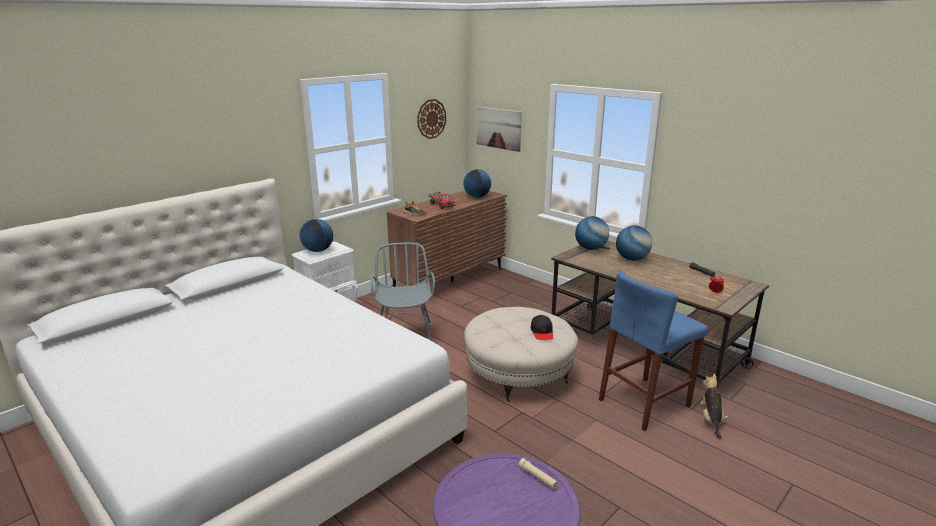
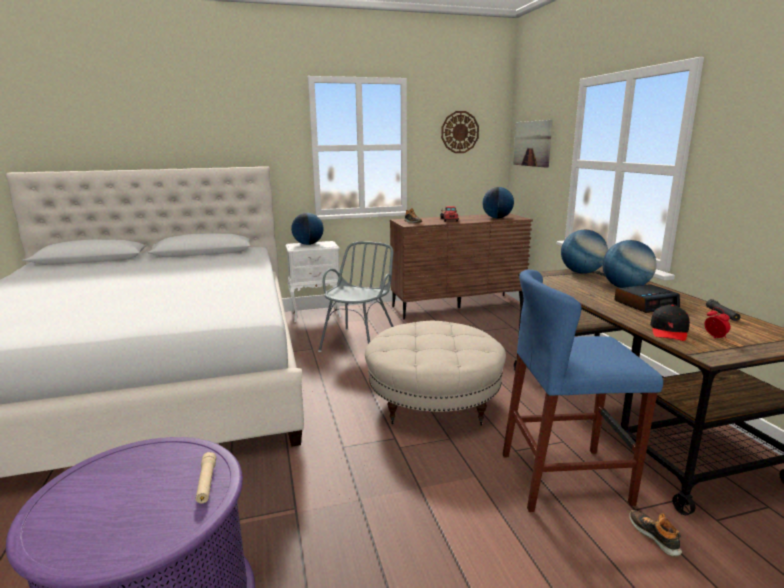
camera: 30 degrees right, 5 degrees down
black cap [531,315,553,340] -> black cap moved to [650,305,690,341]
plush toy [701,374,728,439] -> shoe [629,510,682,557]
none -> alarm clock [614,284,680,313]

